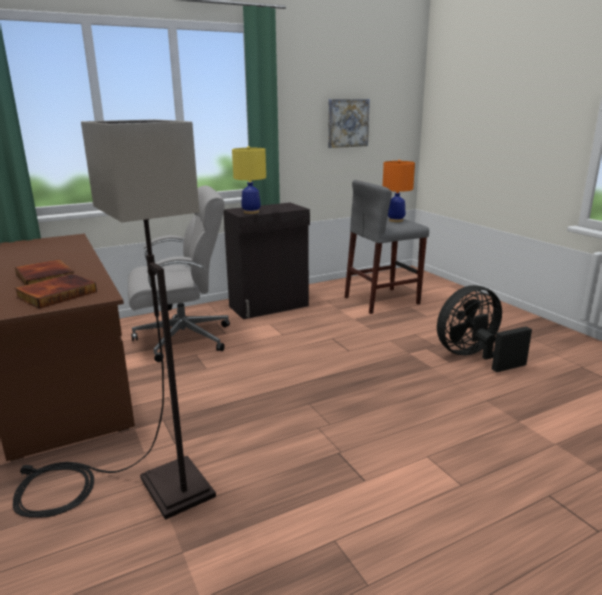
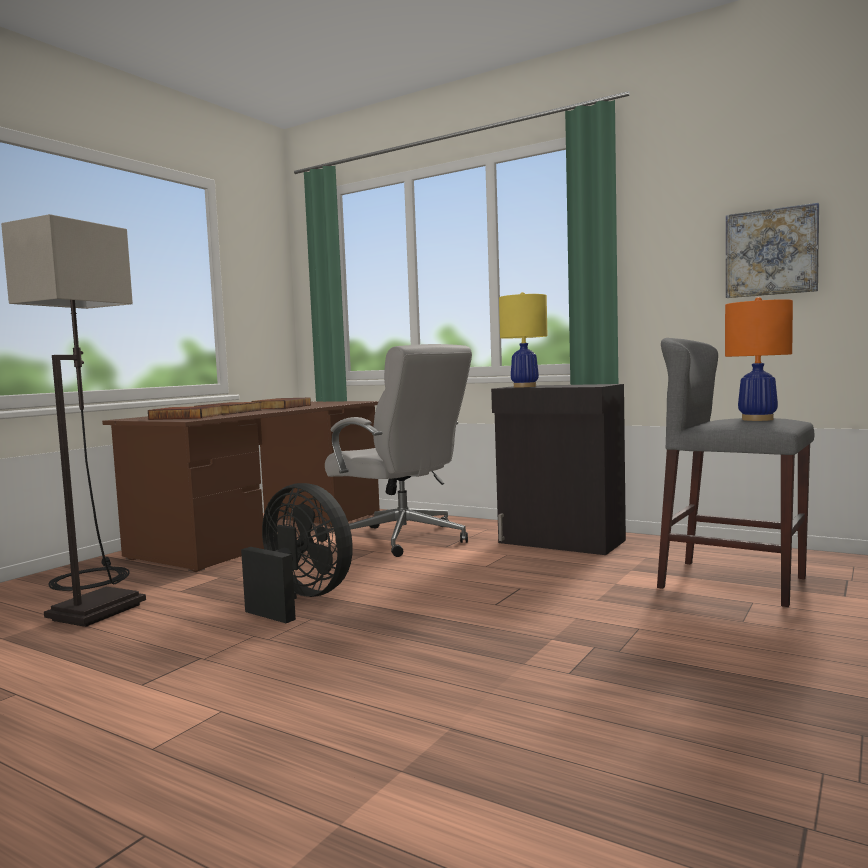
camera: 60 degrees right, 15 degrees down
black fan [437,285,532,372] -> black fan moved to [241,483,353,623]
none -> book [251,398,311,409]

